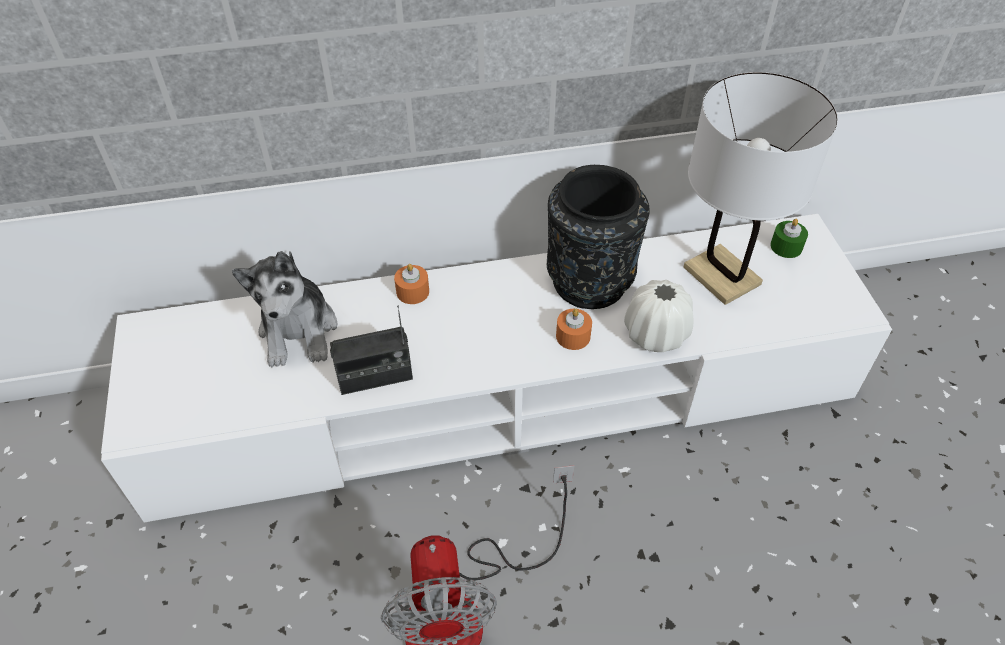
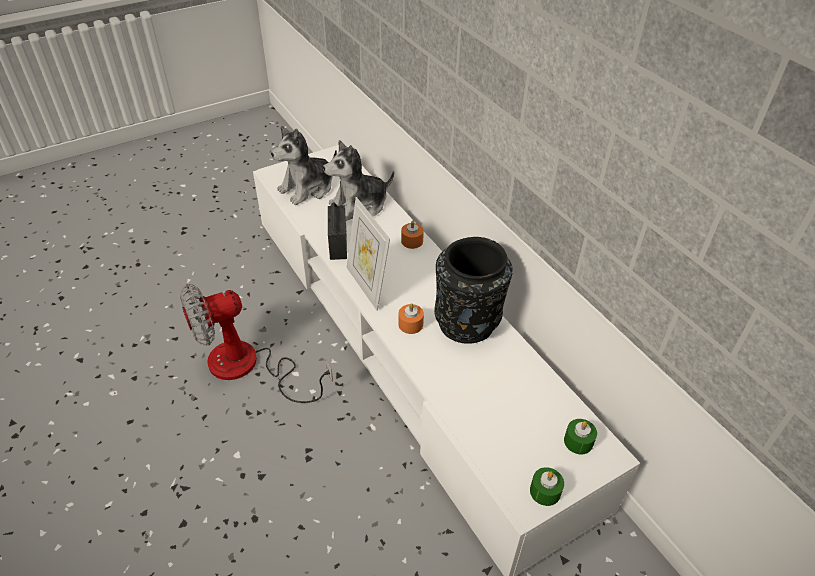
camera: 70 degrees right, 5 degrees down
radio [330,306,413,395] -> radio turned 150 degrees counterclockwise [328,182,347,260]
white vase [624,280,693,352] -> none
white table lamp [684,72,838,305] -> none
none -> plush toy [271,126,337,205]
none -> picture frame [347,197,390,311]
none -> green candle [530,467,564,506]

